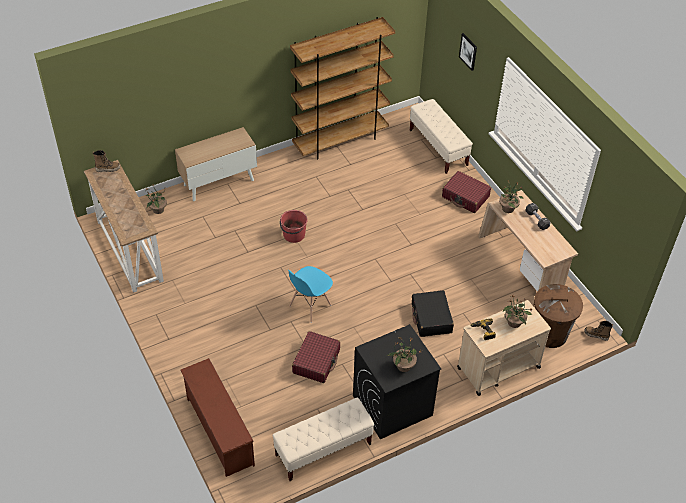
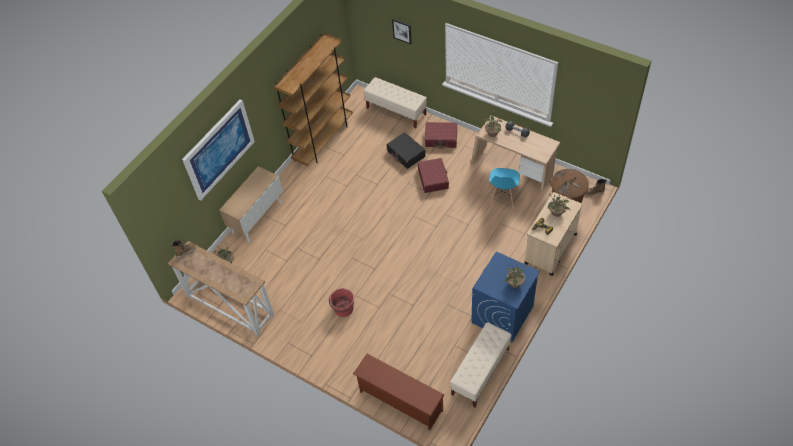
camera: 25 degrees left, 5 degrees up
red bucket [280,210,308,243] -> red bucket moved to [329,288,354,317]
blue chair [288,266,333,323] -> blue chair moved to [489,168,520,208]
red suitcase [292,331,340,383] -> red suitcase moved to [418,158,449,193]
black washing machine [353,324,441,439] -> blue washing machine [471,251,540,342]
black suitcase [412,290,454,337] -> black suitcase moved to [387,132,425,169]
none -> picture [182,99,255,200]

